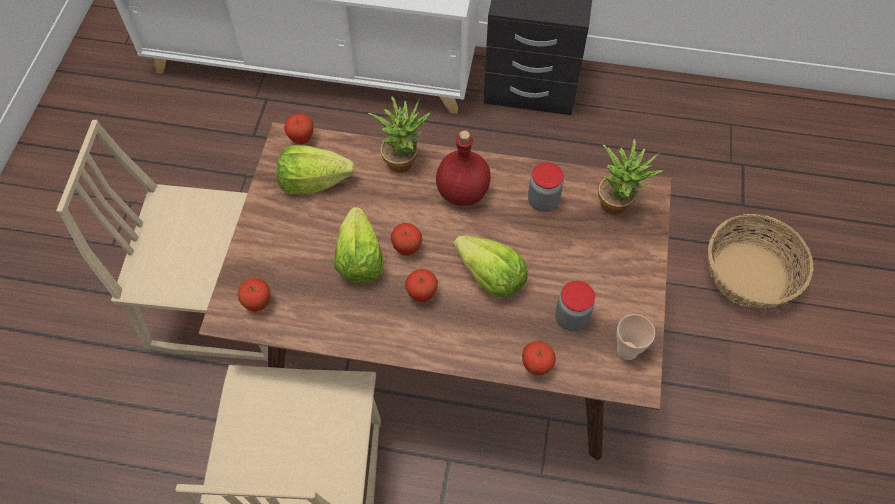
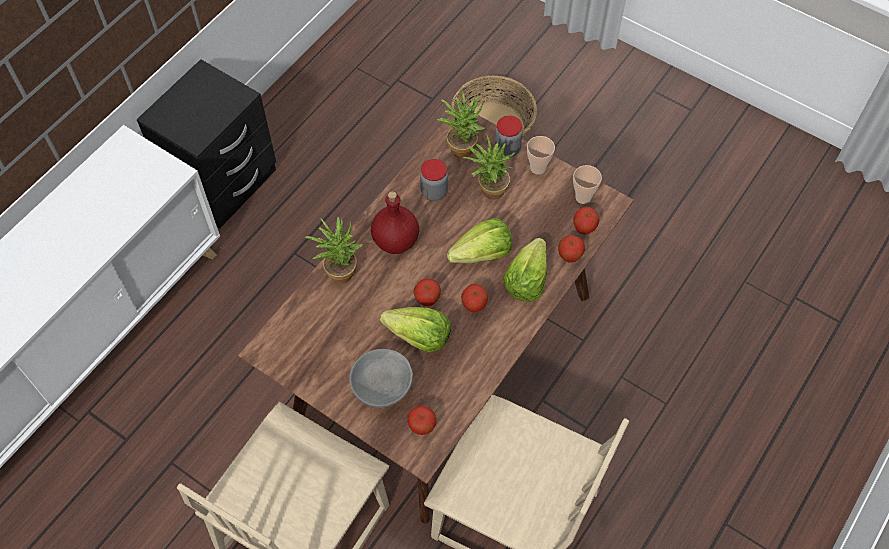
camera: 65 degrees left, 0 degrees up
lettuce [277,145,355,194] -> lettuce moved to [503,238,547,302]
apple [284,113,314,144] -> apple moved to [573,207,599,235]
jar [555,281,595,331] -> jar moved to [495,116,523,157]
none -> grey bowl [349,349,413,408]
none -> potted plant [463,134,515,200]
none -> cup [527,136,555,174]

